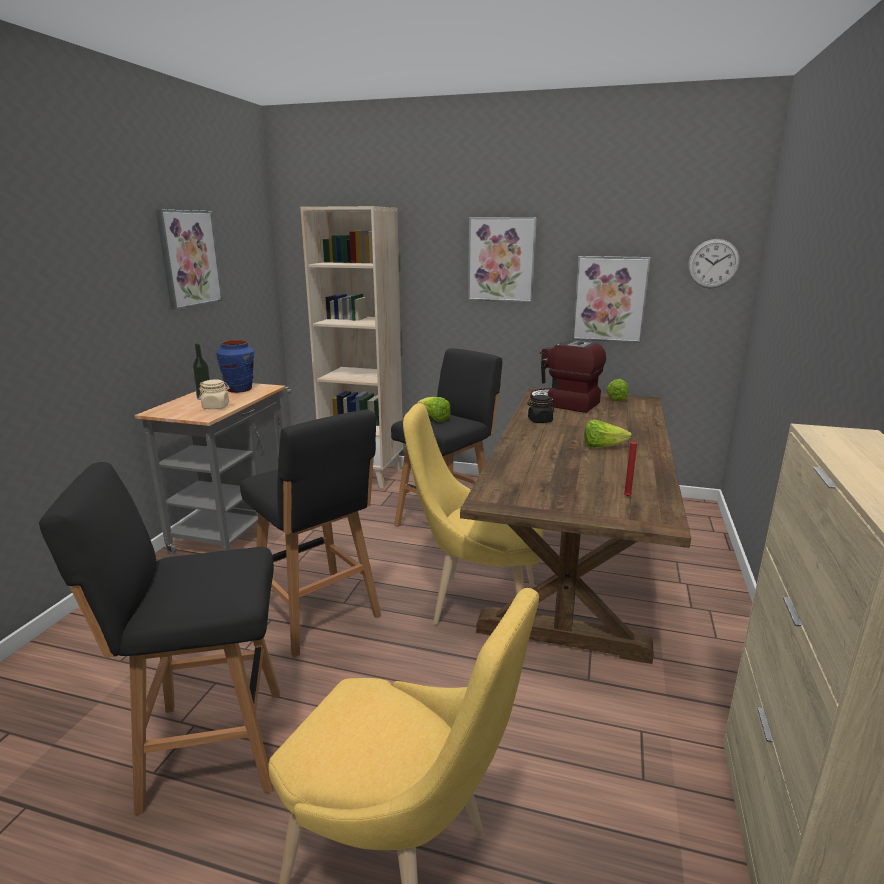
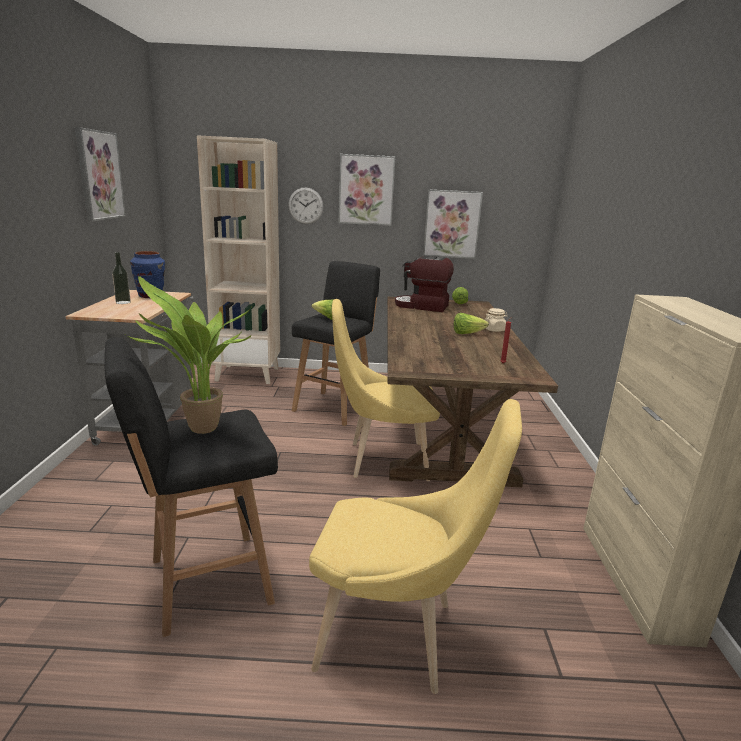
camera: 15 degrees left, 0 degrees up
beige jar [199,379,230,409] -> beige jar moved to [485,308,508,332]
black stool [240,409,381,658] -> none
black jar [527,395,554,423] -> none
wall clock [688,239,740,288] -> wall clock moved to [288,188,323,224]
none -> potted plant [126,276,251,434]

